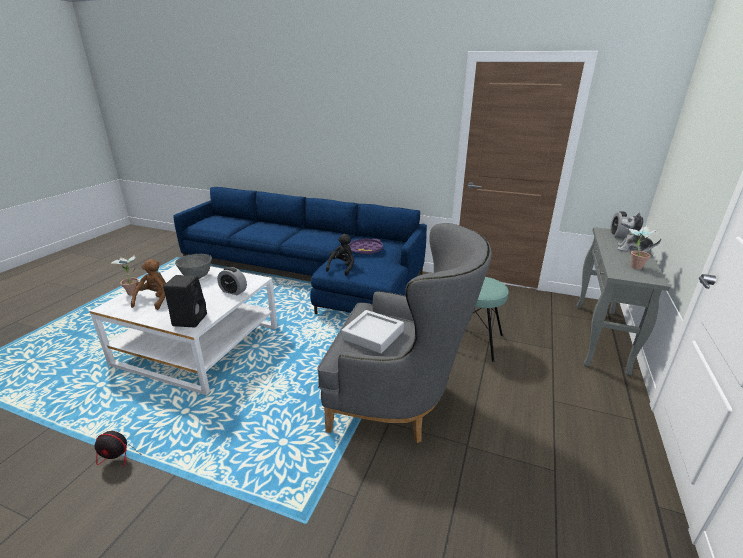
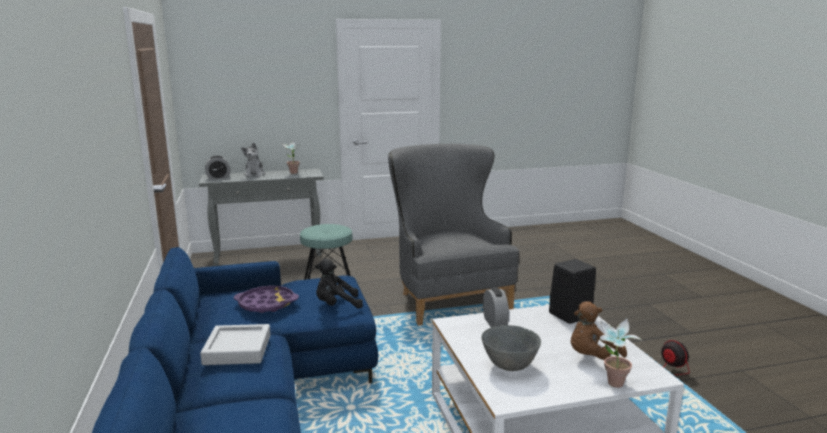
camera: 125 degrees left, 10 degrees down
grey tray [341,310,404,354] -> grey tray moved to [200,324,271,365]

